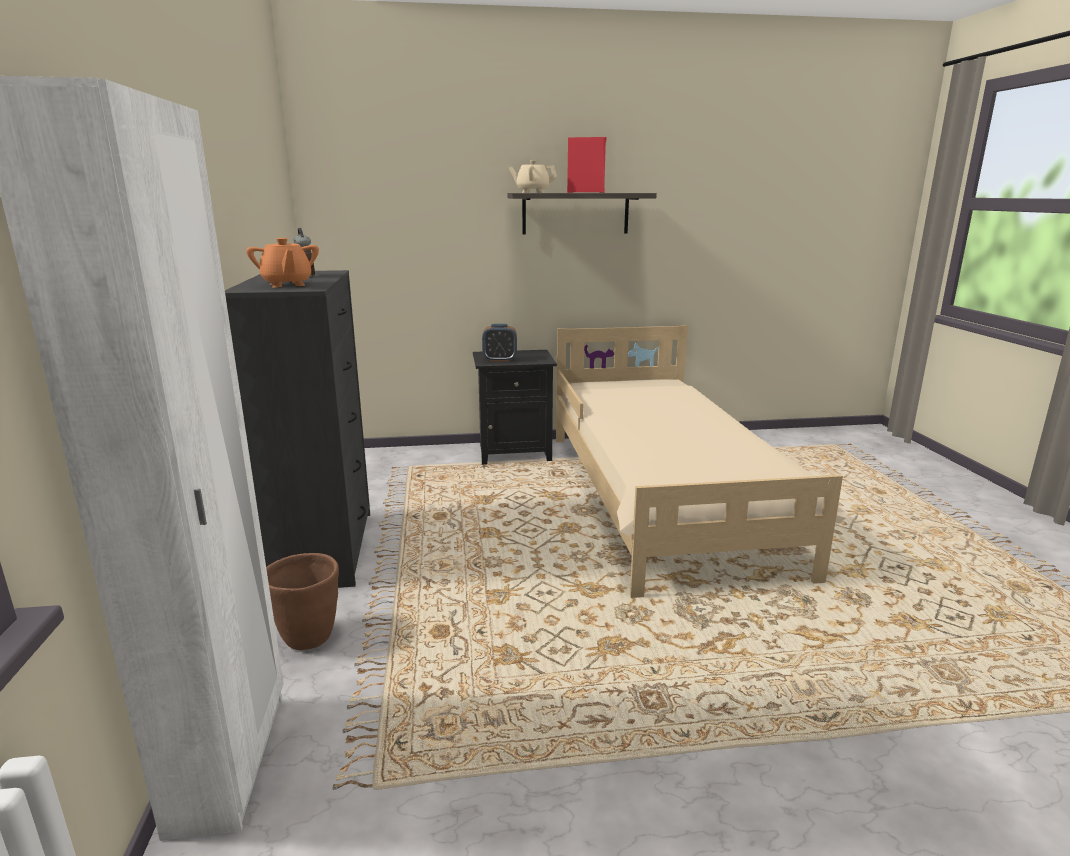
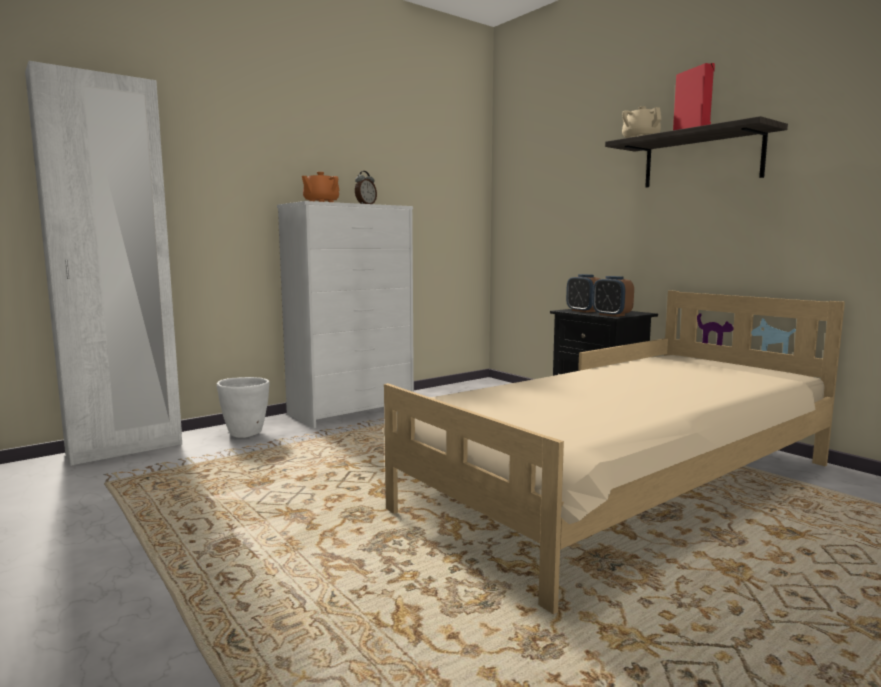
camera: 60 degrees right, 10 degrees down
black dresser [225,270,370,588] -> white dresser [277,201,414,428]
brown planter [266,553,339,650] -> white planter [217,377,270,438]
none -> alarm clock [593,276,634,317]

